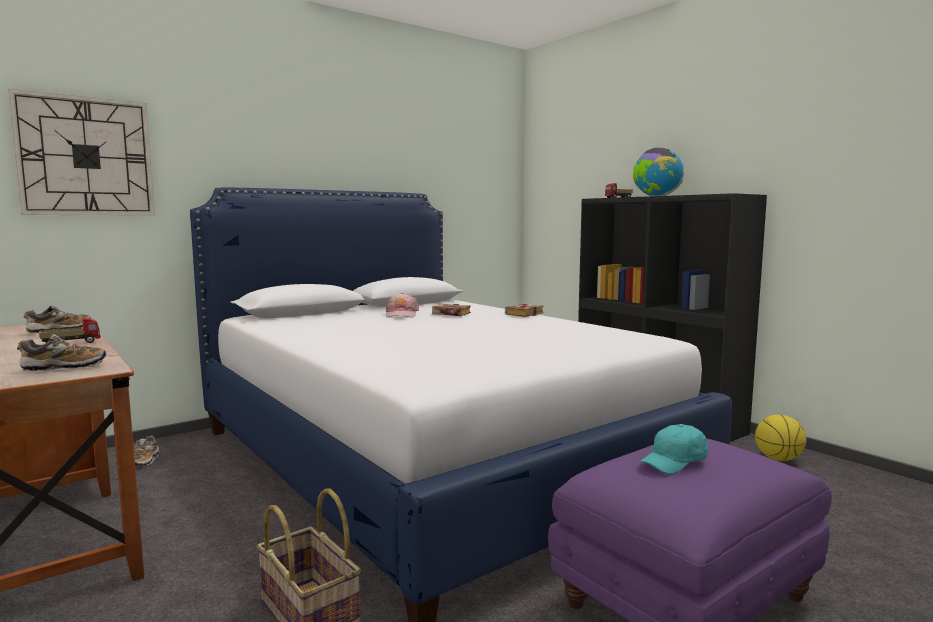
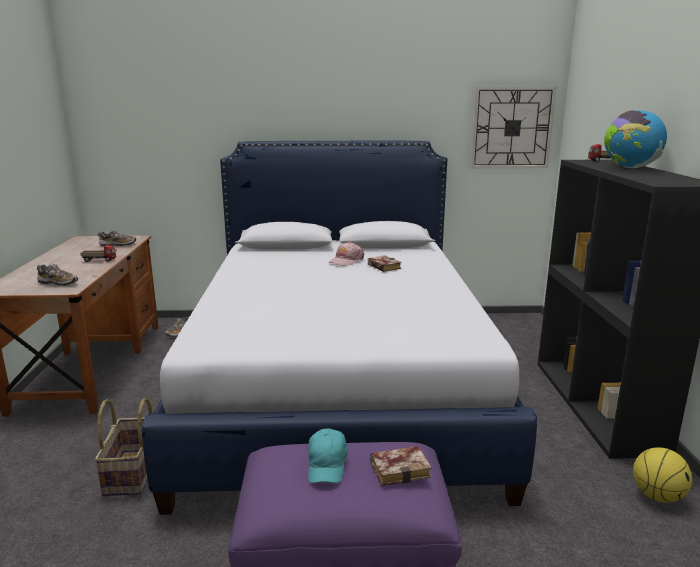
camera: 35 degrees right, 10 degrees up
wall clock [8,89,155,216] -> wall clock moved to [471,87,556,168]
book [505,304,544,317] -> book moved to [370,446,432,486]
turquoise cap [639,424,708,474] -> turquoise cap turned 90 degrees counterclockwise [308,428,348,483]

